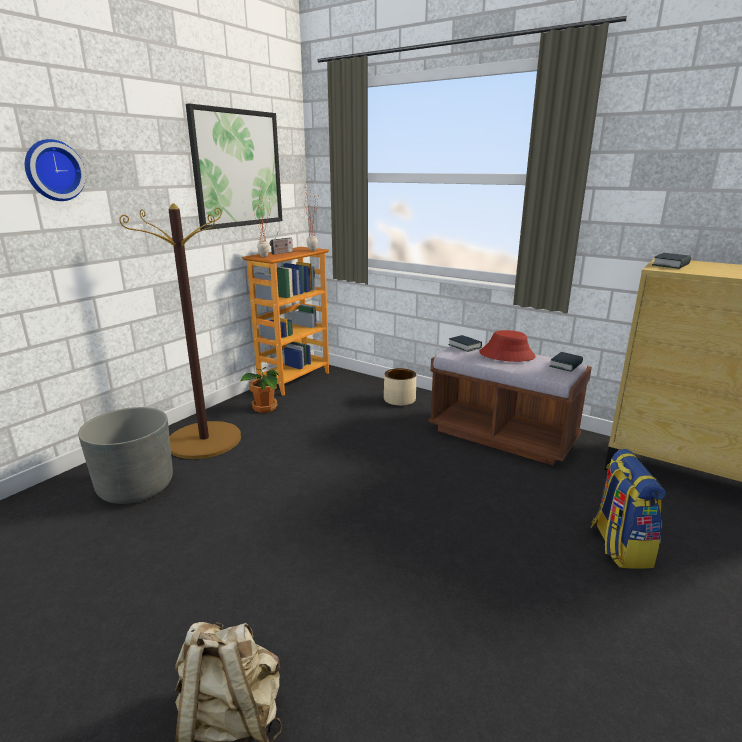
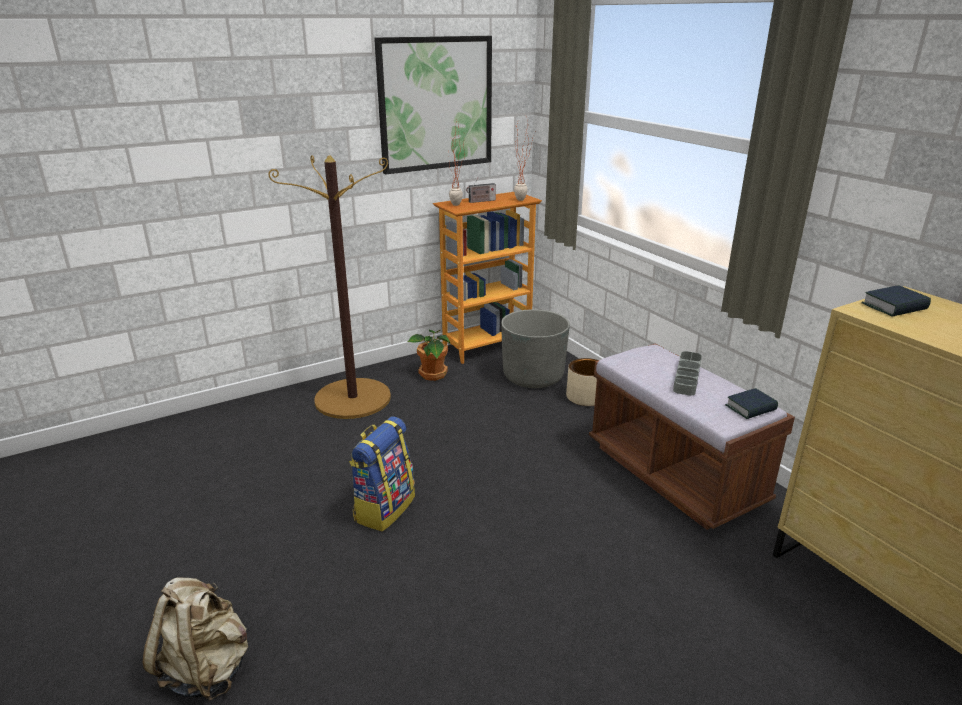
camera: 25 degrees right, 5 degrees up
wall clock [25,139,86,201] -> none
grey planter [78,407,173,504] -> grey planter moved to [501,309,570,388]
book [448,335,482,352] -> none
red hat [479,330,536,362] -> grey tray [673,351,702,396]
backpack [591,449,666,569] -> backpack moved to [349,417,415,532]

